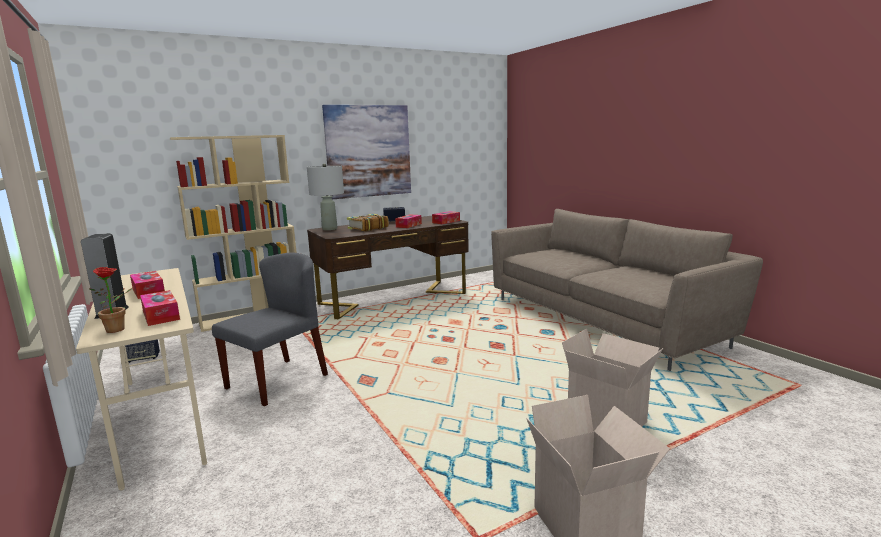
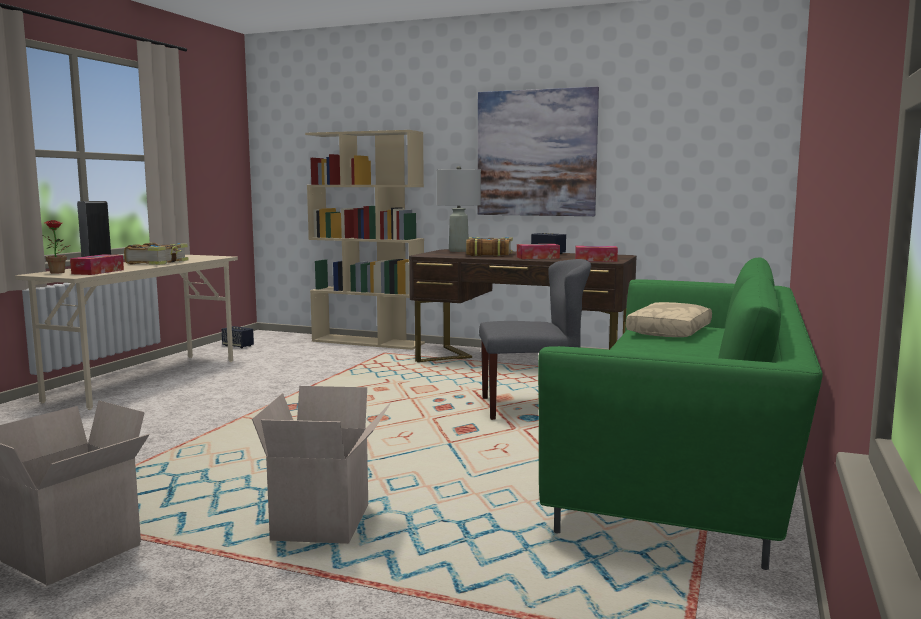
camera: 50 degrees right, 5 degrees down
tissue box [130,271,165,299] -> book [124,243,188,265]
grey chair [212,253,328,406] -> grey chair moved to [479,259,591,420]
beige sofa [491,209,763,371] -> green sofa [538,258,823,570]
none -> beige pillow [626,302,712,337]

